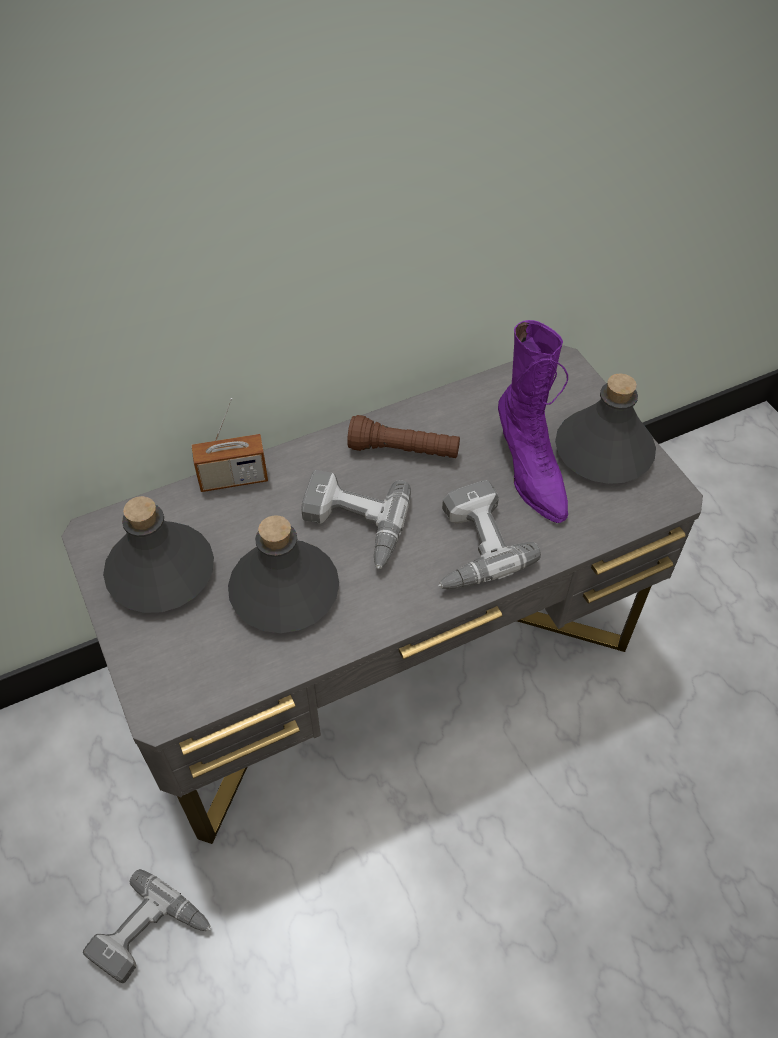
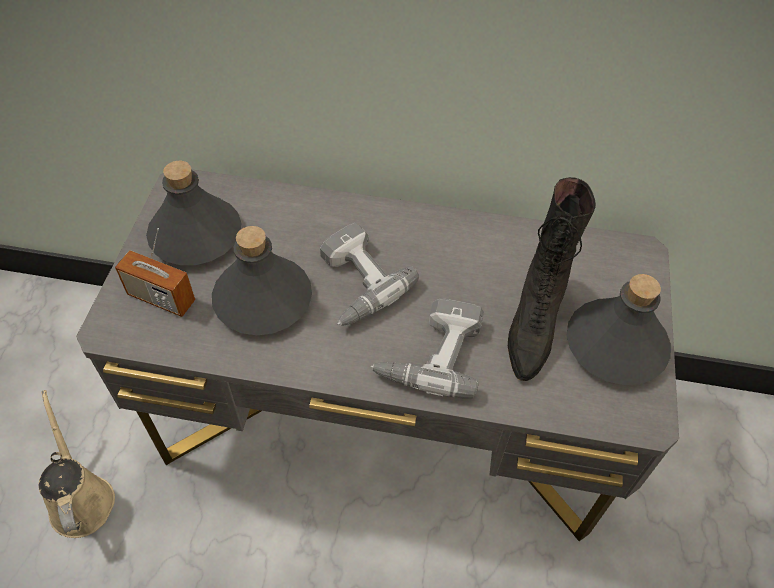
camera: 35 degrees right, 0 degrees up
power drill [83,869,211,983] -> beige watering can [38,390,115,538]
radio [192,398,268,492] -> radio moved to [115,228,195,317]
brown flashlight [347,415,460,458] -> none
purple boot [498,320,568,523] -> black boot [508,177,596,381]

